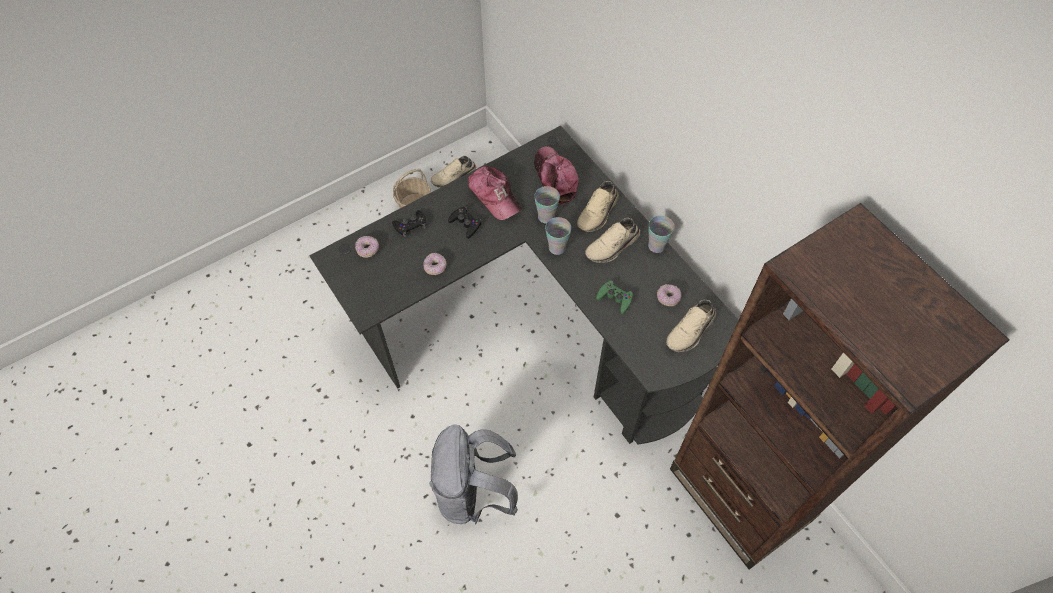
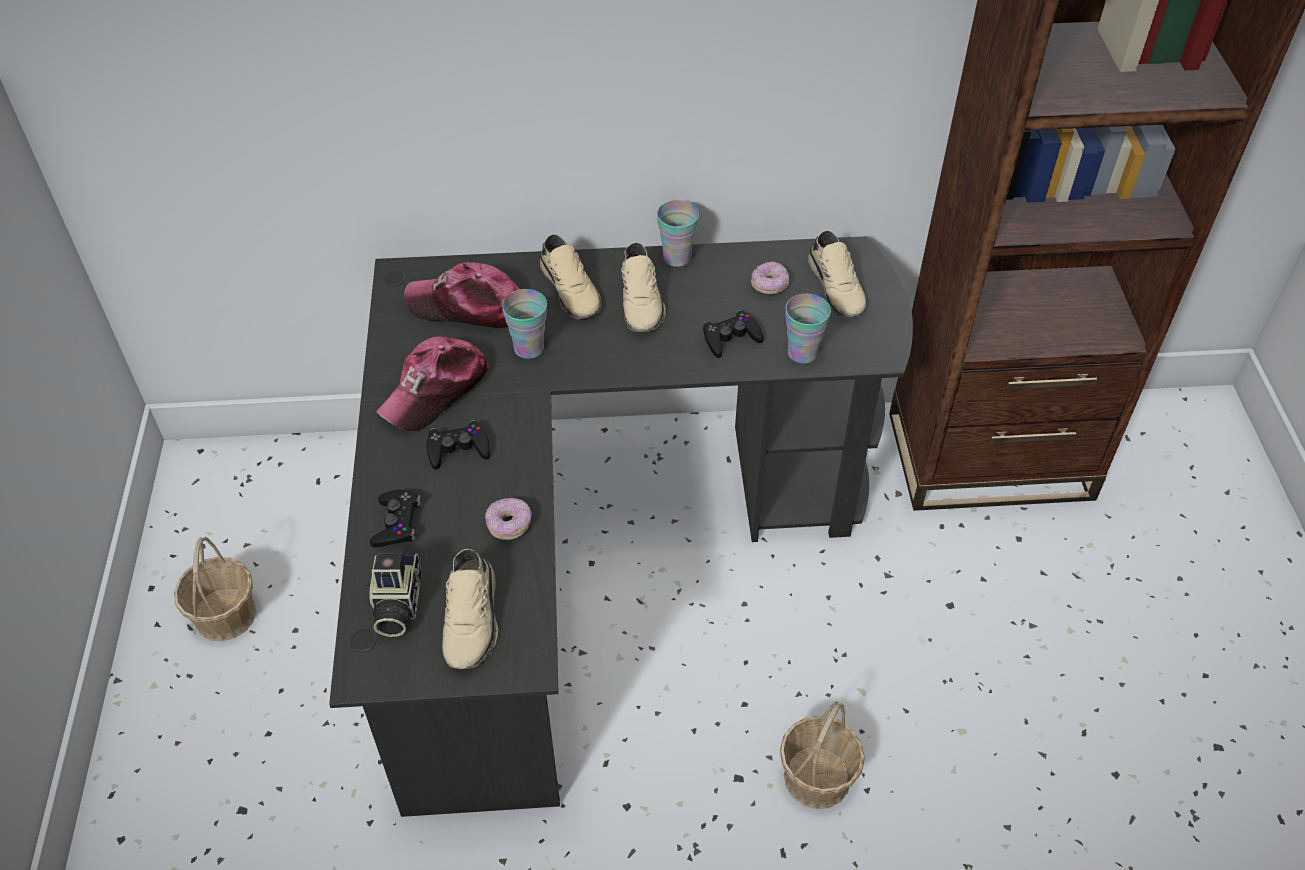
camera: 60 degrees left, 10 degrees down
donut [355,236,379,258] -> camera [365,553,422,637]
grey backpack [429,425,518,524] -> basket [780,701,865,809]
beige shoe [431,156,477,188] -> beige shoe moved to [442,549,499,669]
cap [468,166,521,220] -> cap turned 135 degrees clockwise [376,336,489,431]
cup [545,217,571,255] -> cup moved to [785,294,831,364]
green game controller [596,280,633,314] -> black game controller [703,310,763,358]

